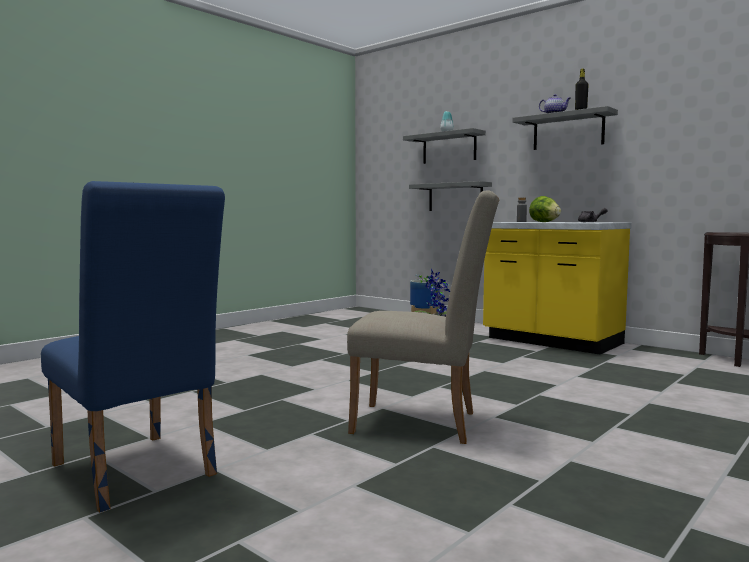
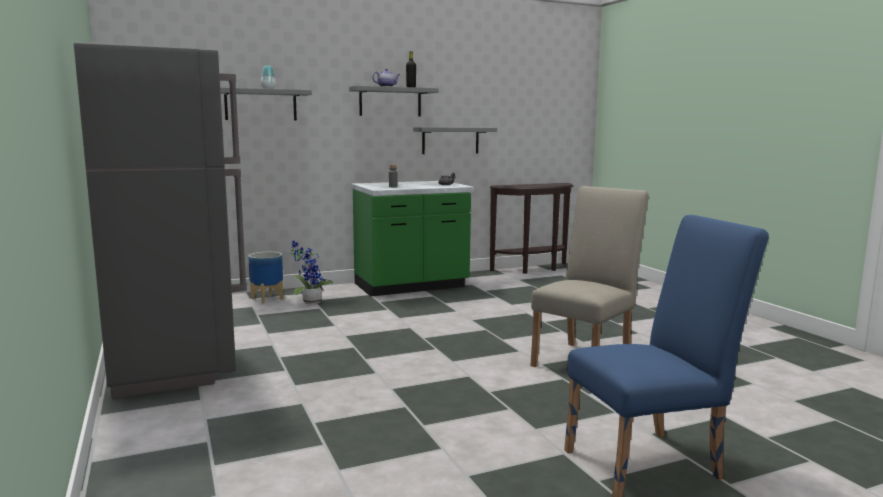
camera: 65 degrees left, 5 degrees up
grey shelf [409,181,492,211] -> grey shelf moved to [413,127,497,154]
yellow counter [483,222,632,354] -> green counter [352,181,474,296]
lettuce [529,196,561,222] -> none
none -> grey fridge [74,42,247,399]

